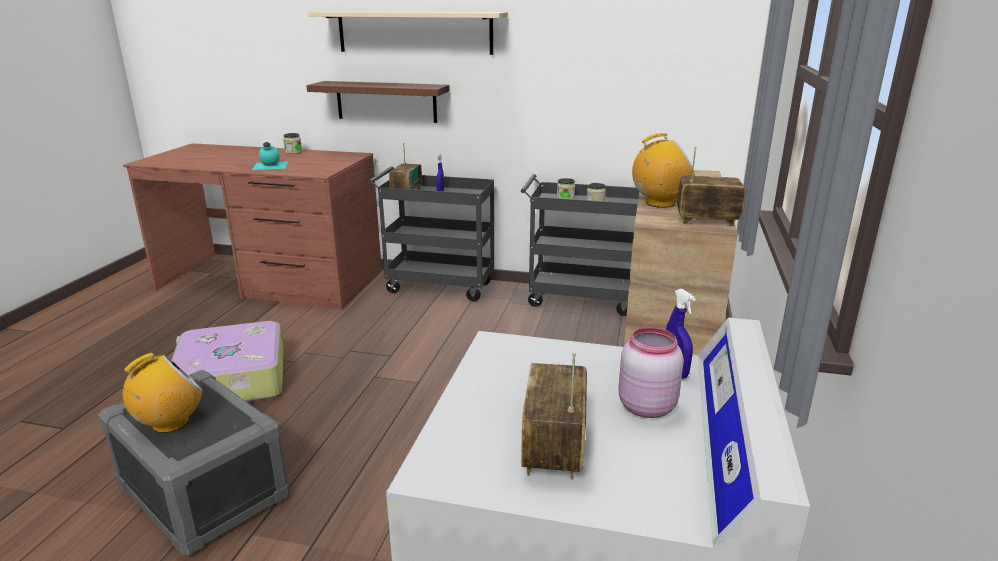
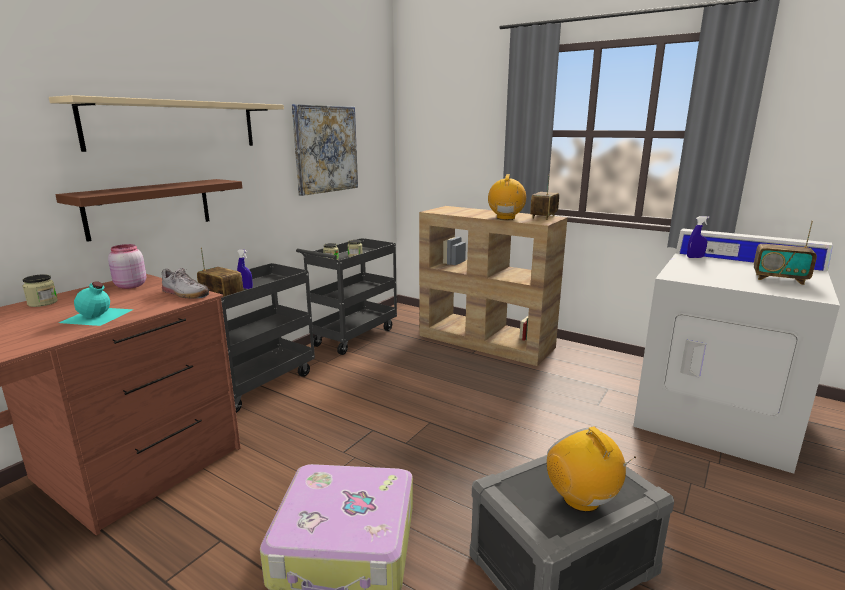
camera: 70 degrees left, 5 degrees down
pink jar [618,327,684,418] -> pink jar moved to [108,244,146,289]
none -> shoe [162,268,209,298]
none -> picture [292,104,358,196]

